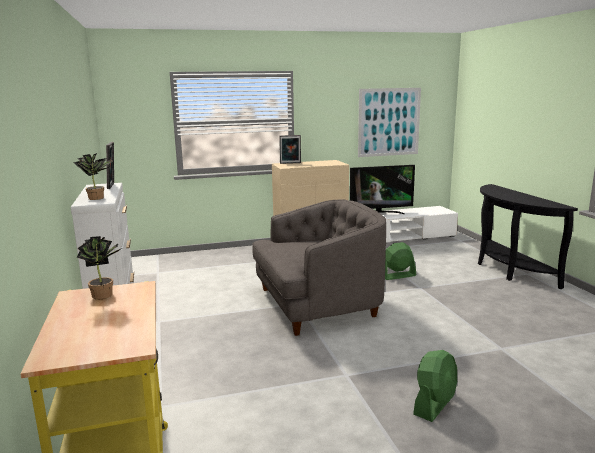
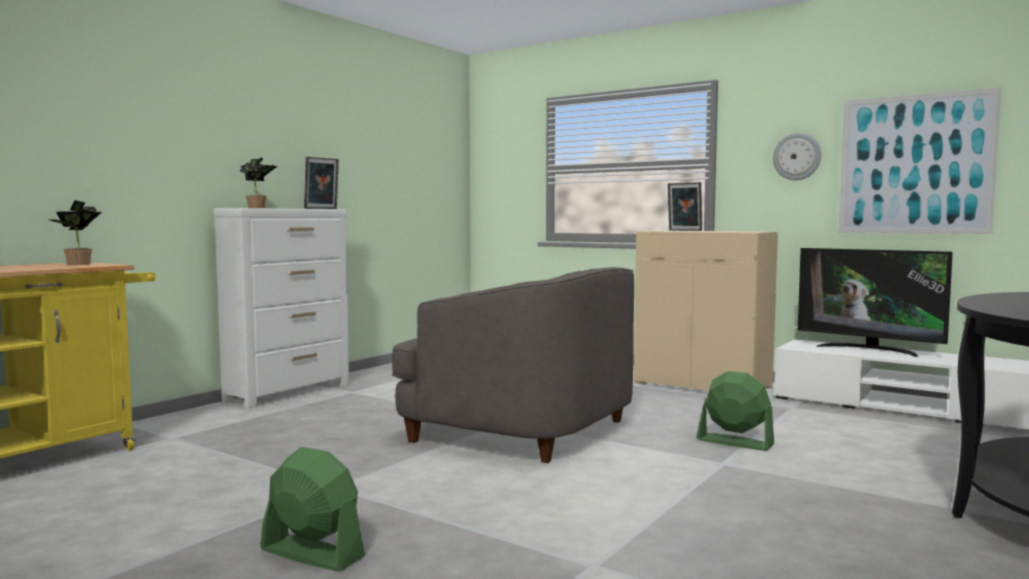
camera: 50 degrees right, 10 degrees down
green fan [413,350,457,422] -> green fan turned 150 degrees counterclockwise [260,447,365,572]
none -> wall clock [773,133,821,180]

